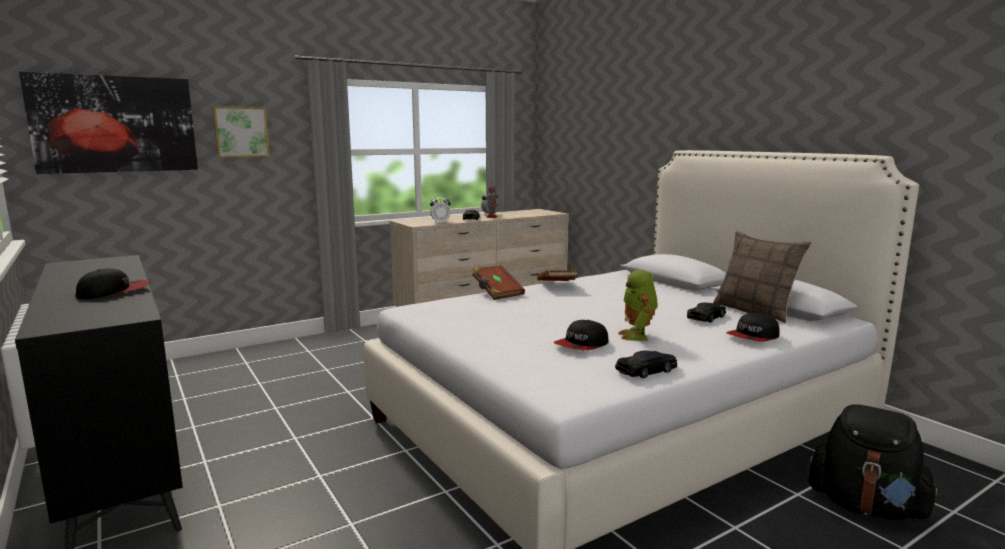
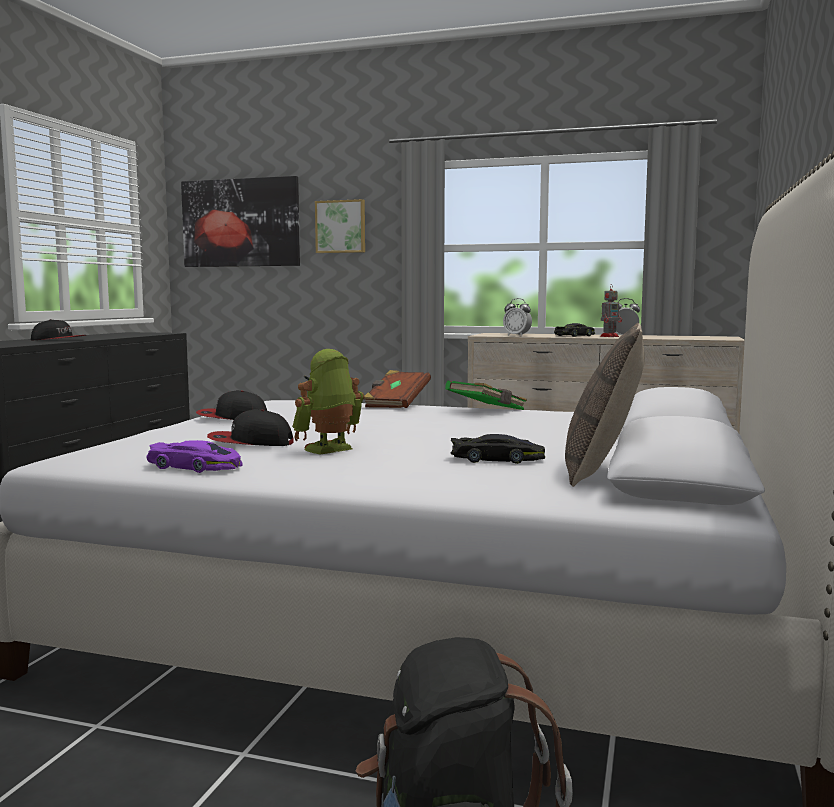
camera: 50 degrees right, 5 degrees down
brown book [537,269,578,281] -> green book [445,381,527,410]
black toy car [615,351,677,378] -> purple toy car [146,440,243,473]
cap [726,313,780,342] -> cap moved to [196,390,267,420]

